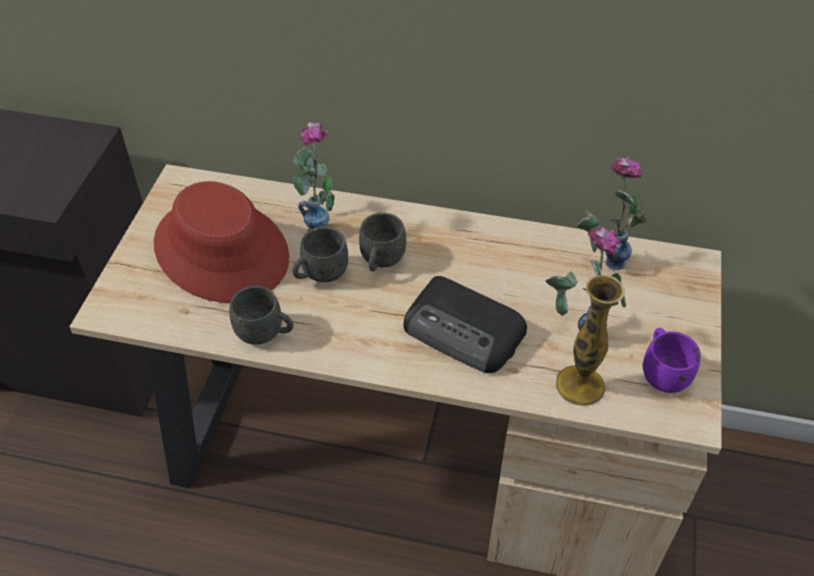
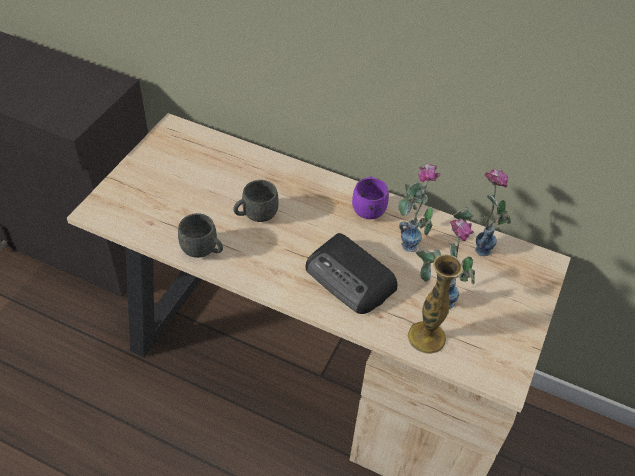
camera: 10 degrees right, 0 degrees up
red hat [154,181,289,303] -> none
vase [293,122,335,231] -> vase moved to [398,164,441,252]
grey mug [359,213,406,272] -> none
purple mug [643,328,701,393] -> purple mug moved to [352,176,389,219]

